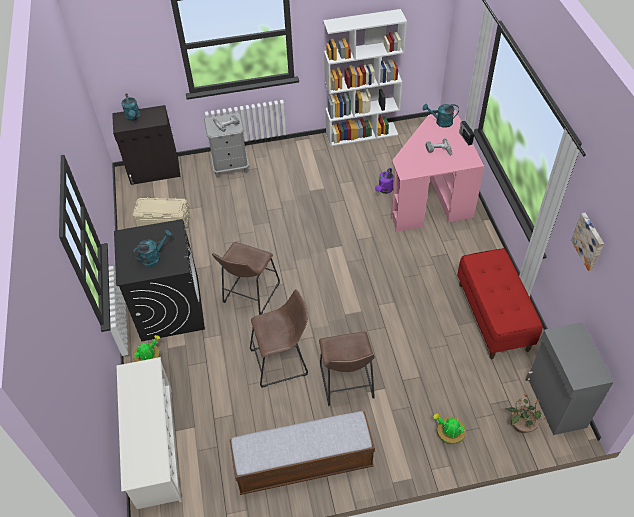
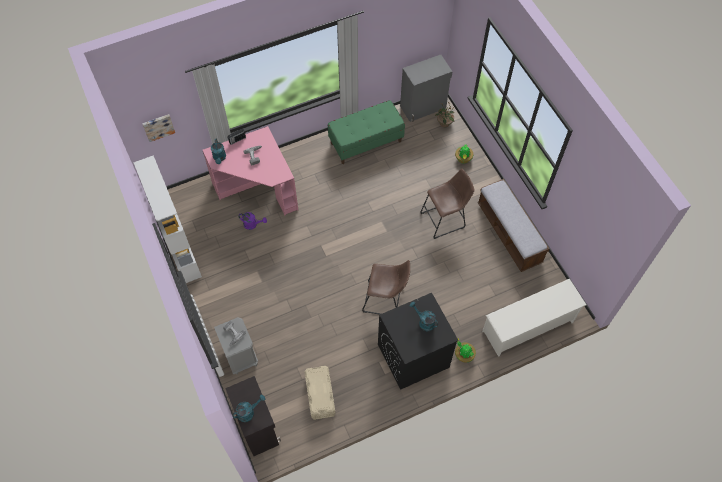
camera: 105 degrees left, 10 degrees up
brown stool [250,289,308,388] -> none
red bench [457,248,543,359] -> green bench [328,100,405,164]
picture [571,213,604,271] -> picture moved to [142,114,175,142]

